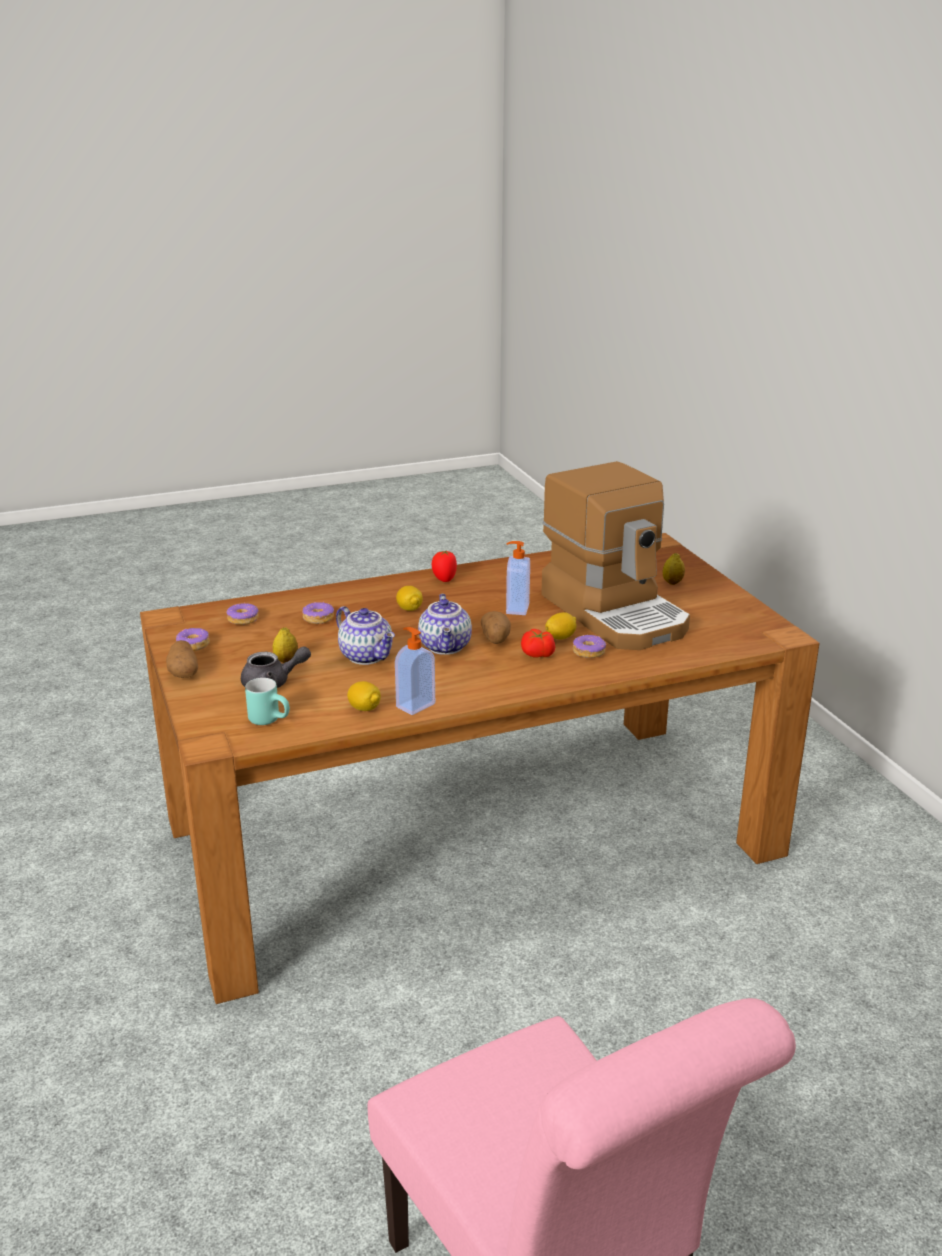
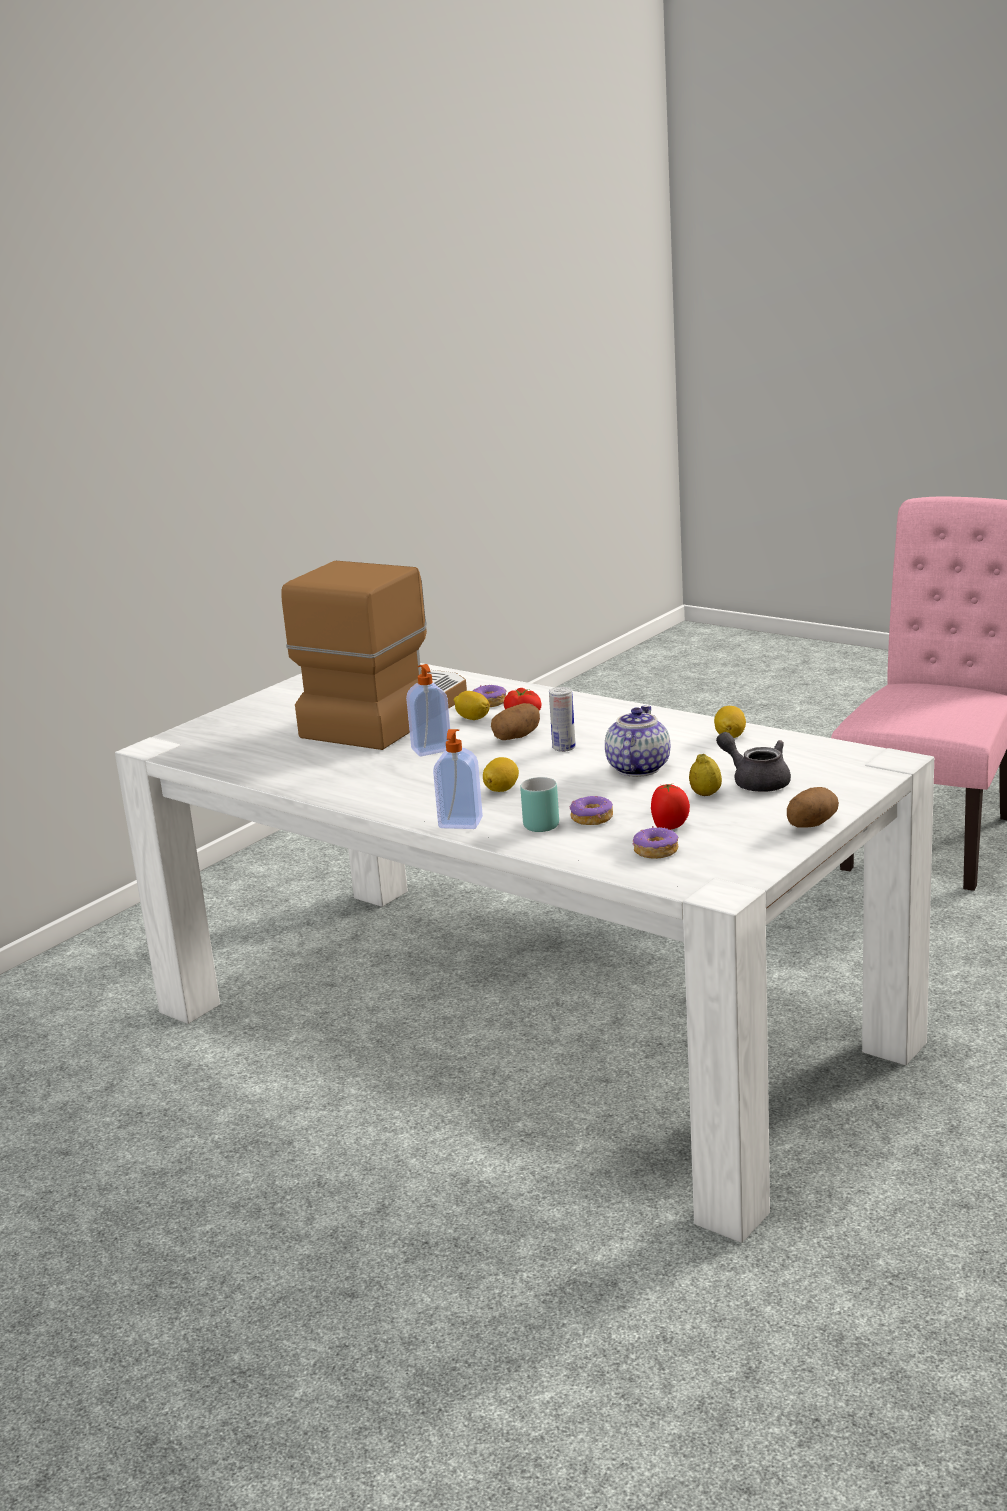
camera: 120 degrees left, 5 degrees down
brown dining table [140,533,820,1004] -> white dining table [115,663,934,1243]
donut [176,628,210,651] -> none
turquoise mug [245,678,290,725] -> turquoise mug moved to [520,777,559,832]
soap dispenser [395,627,435,715] -> soap dispenser moved to [433,729,483,829]
teapot [418,594,472,655] -> can [549,687,576,752]
tomato [432,550,457,582] -> tomato moved to [651,784,690,830]
lemon [663,553,685,585] -> none

